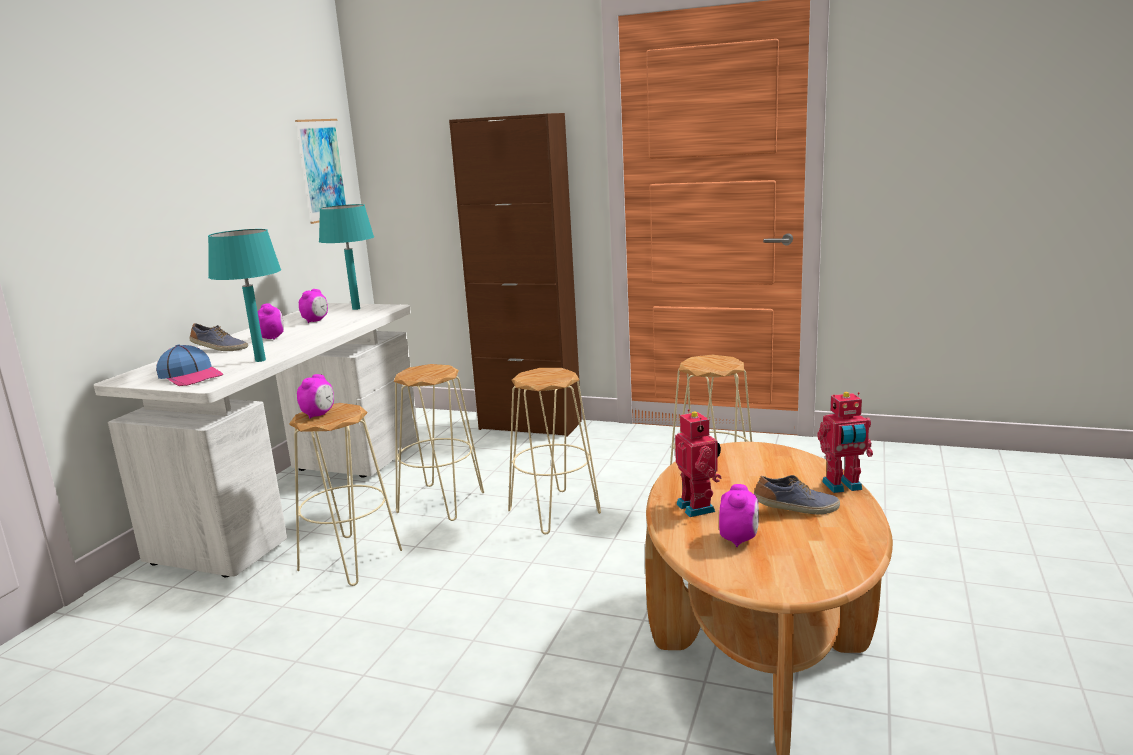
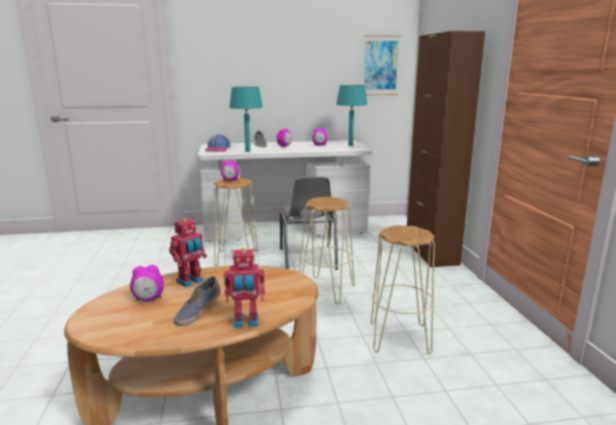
camera: 60 degrees right, 0 degrees up
beige stool [394,364,484,521] -> grey chair [280,177,338,270]
shoe [754,475,840,515] -> shoe turned 60 degrees clockwise [174,276,221,326]
toy robot [817,392,873,493] -> toy robot turned 60 degrees counterclockwise [224,248,265,328]

